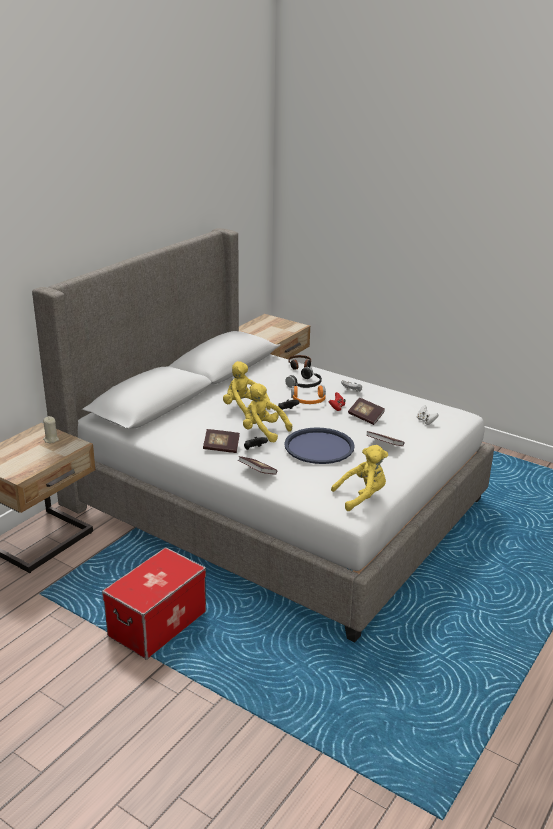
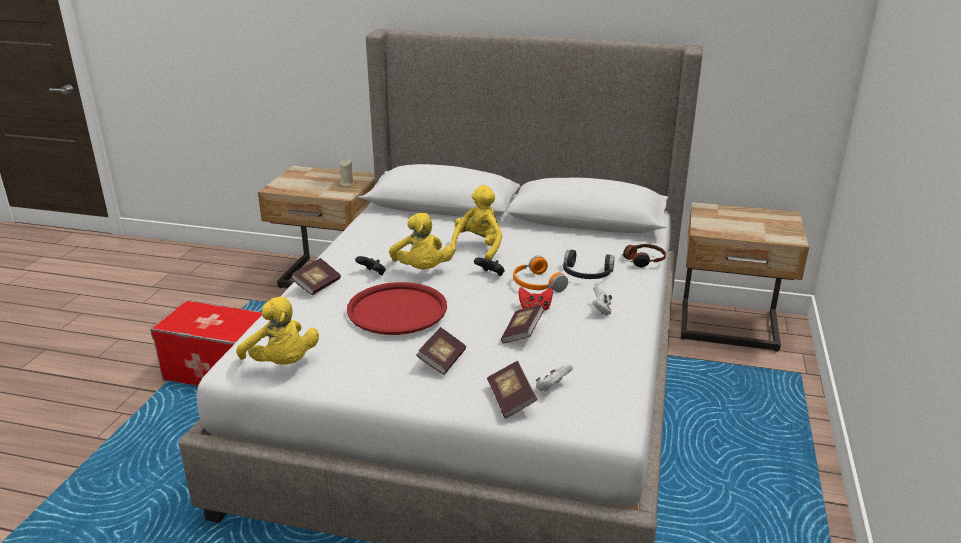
camera: 70 degrees right, 0 degrees up
book [203,429,240,453] -> book moved to [487,361,537,418]
yellow plush toy [243,383,292,442] -> yellow plush toy turned 150 degrees clockwise [389,213,454,270]
blue tray [284,427,355,464] -> red tray [347,282,447,335]

